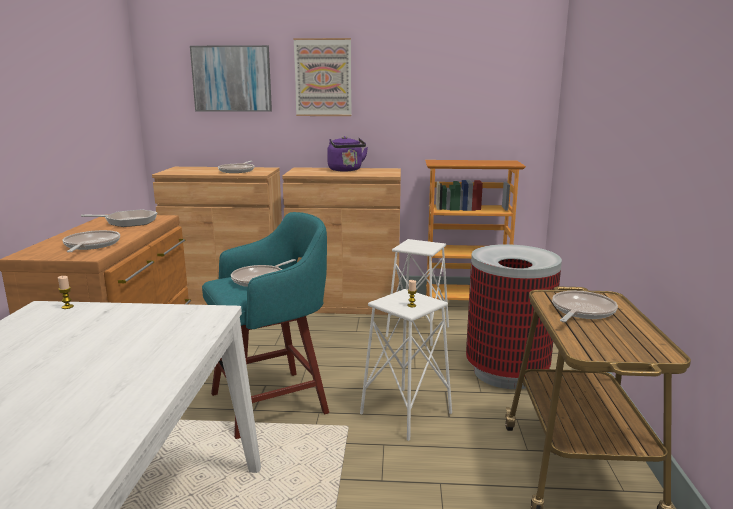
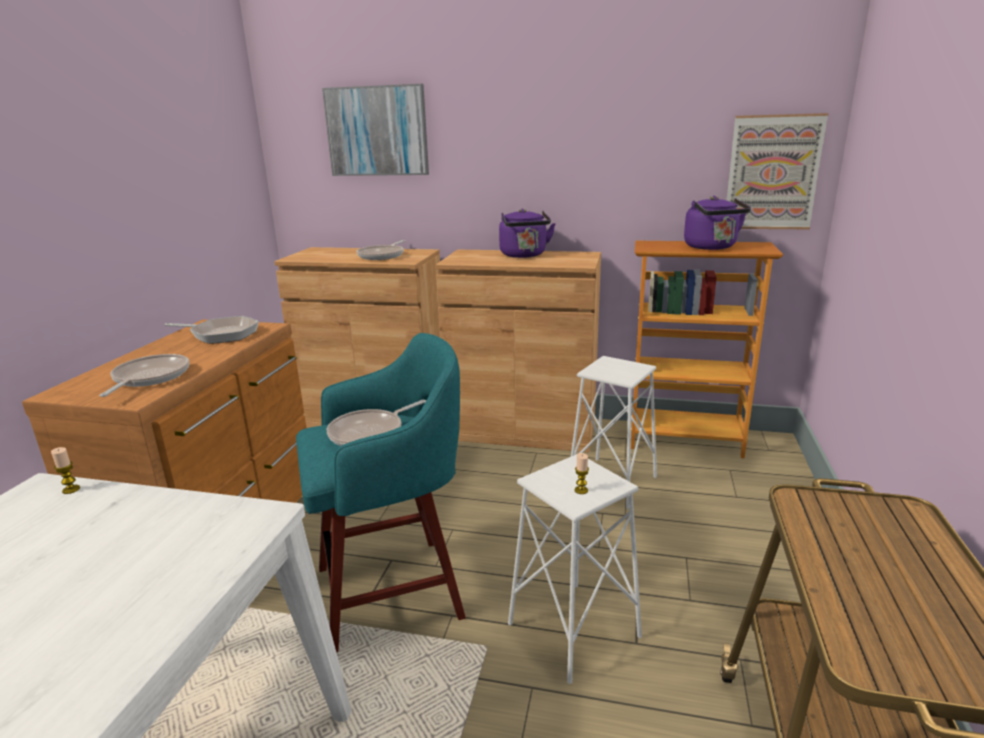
camera: 10 degrees right, 5 degrees up
picture [293,38,352,116] -> picture moved to [726,113,829,229]
trash can [466,244,562,389] -> none
frying pan [552,291,618,322] -> none
none -> purple kettle [684,196,751,250]

